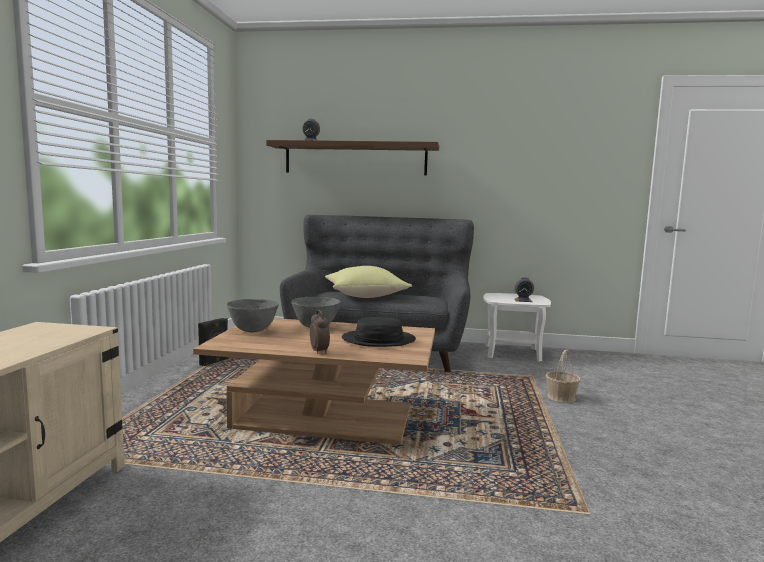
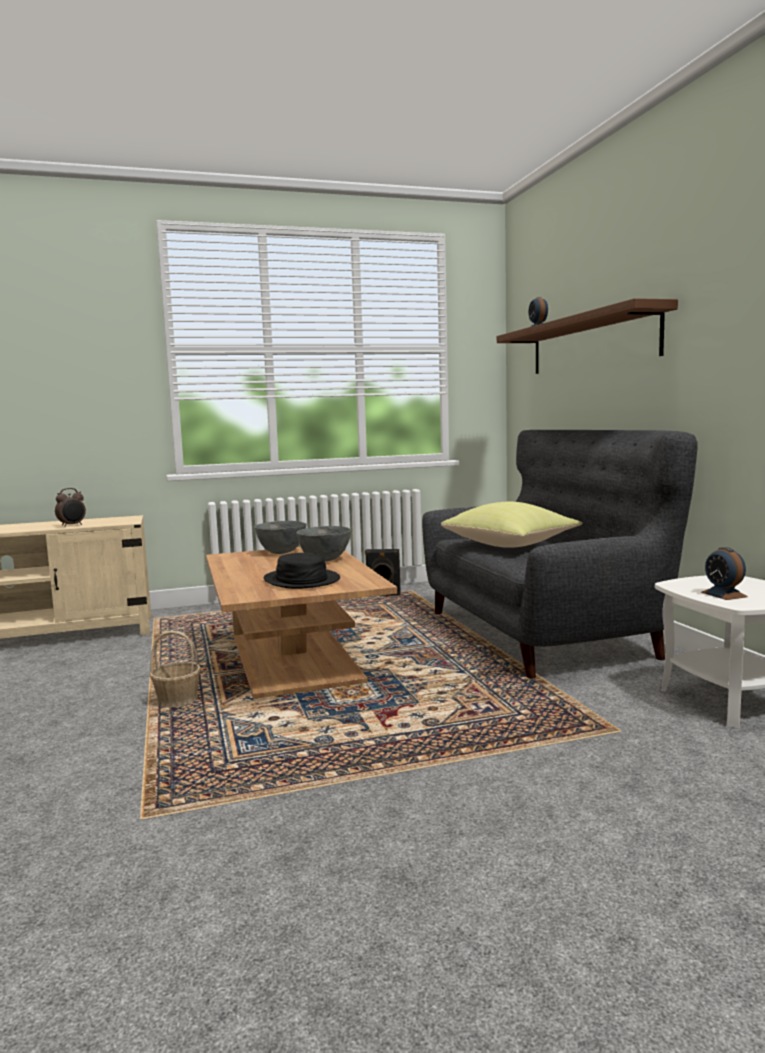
camera: 65 degrees right, 0 degrees up
alarm clock [310,310,330,354] -> alarm clock moved to [55,488,86,527]
basket [546,349,581,403] -> basket moved to [149,631,201,707]

